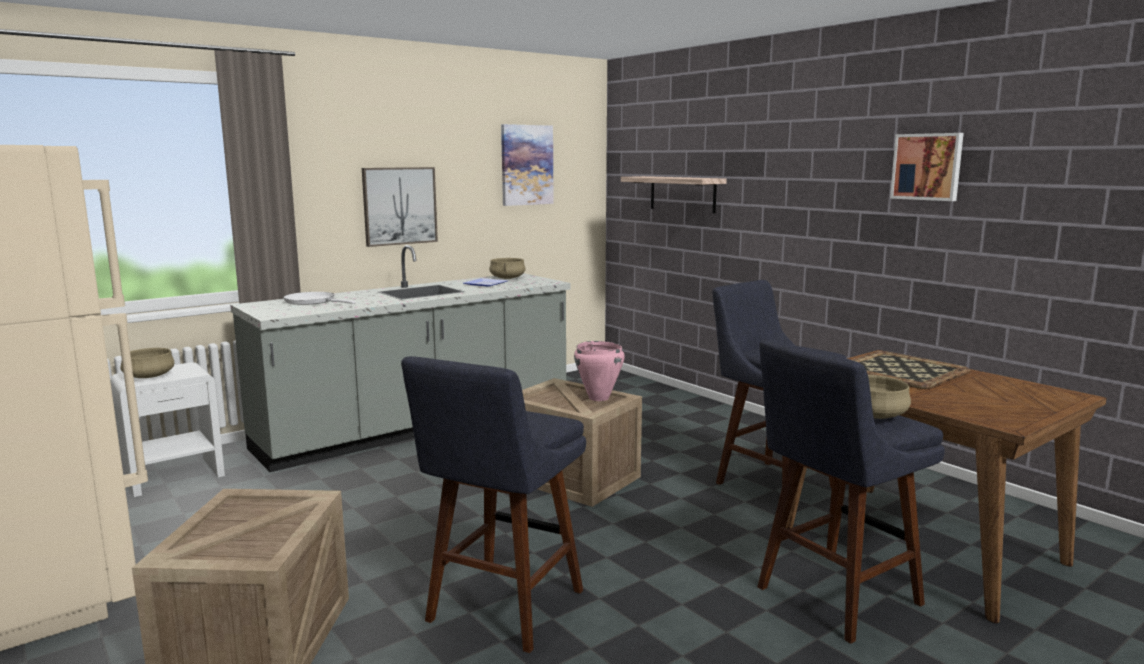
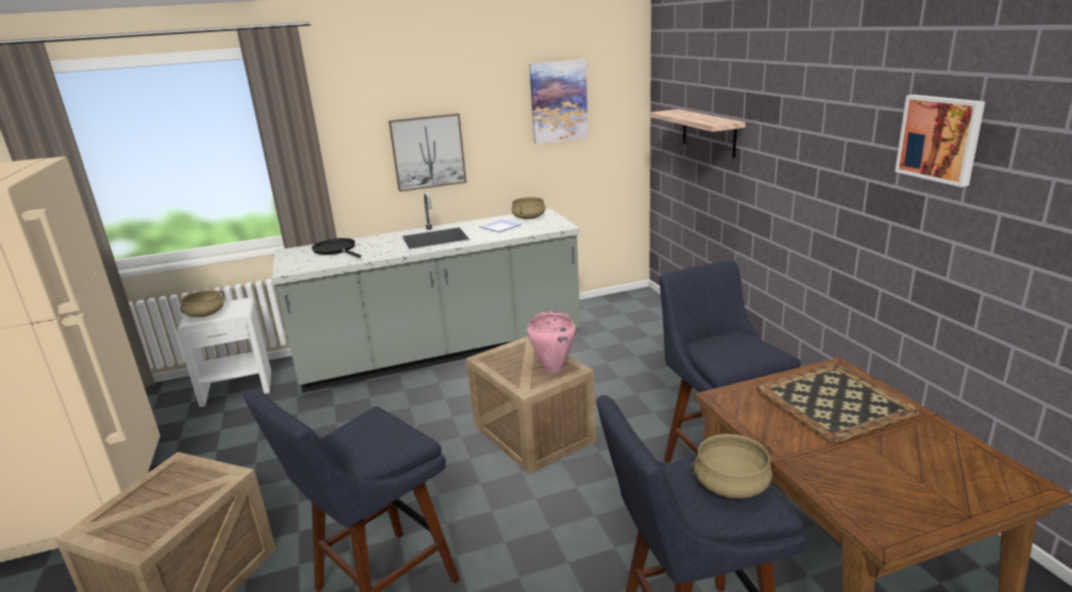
camera: 20 degrees right, 10 degrees up
white frying pan [283,292,356,305] -> black frying pan [312,238,361,258]

